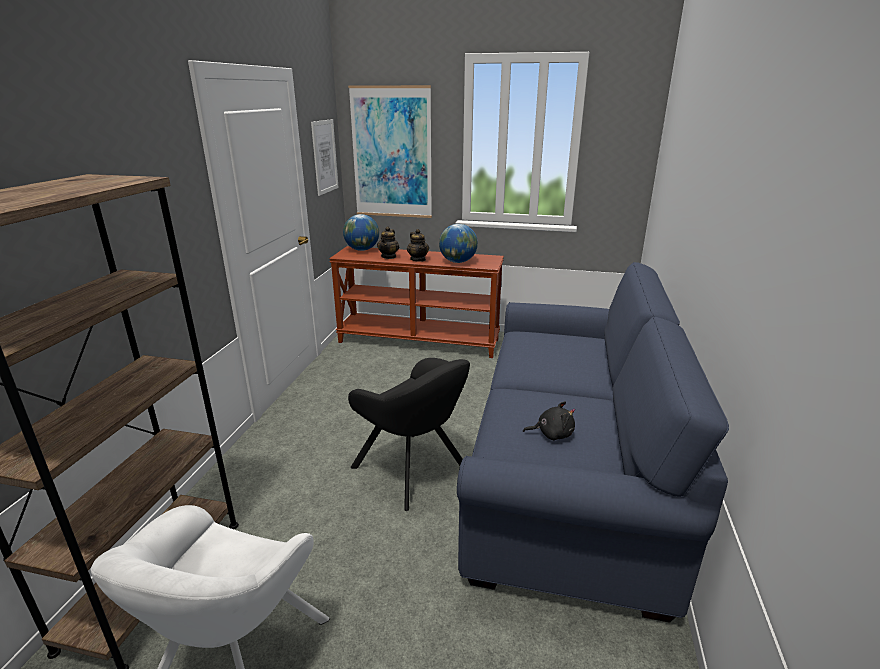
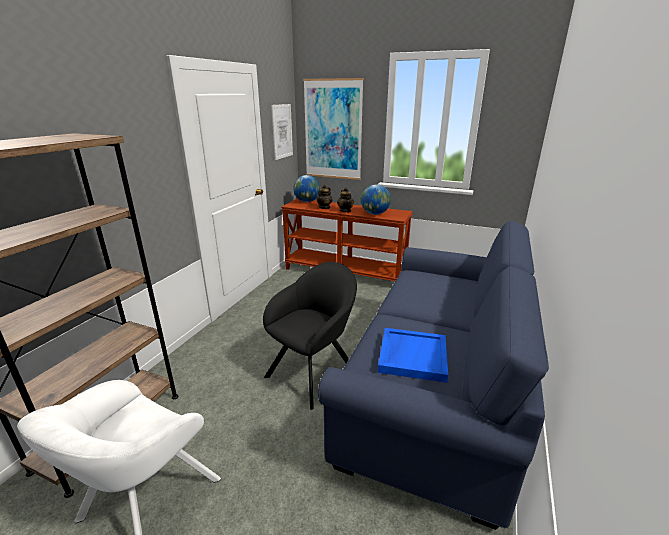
camera: 10 degrees right, 0 degrees up
black armchair [348,358,470,511] -> black armchair turned 105 degrees counterclockwise [263,262,357,410]
black plush toy [523,401,575,440] -> blue tray [378,328,448,383]

